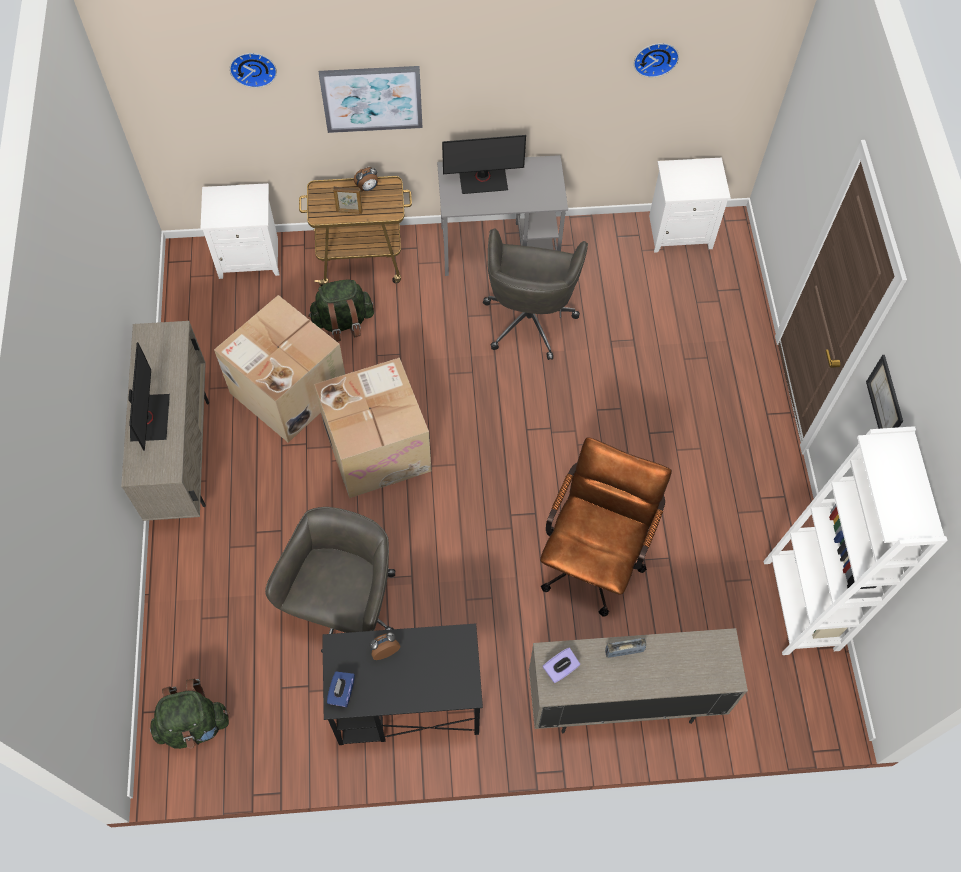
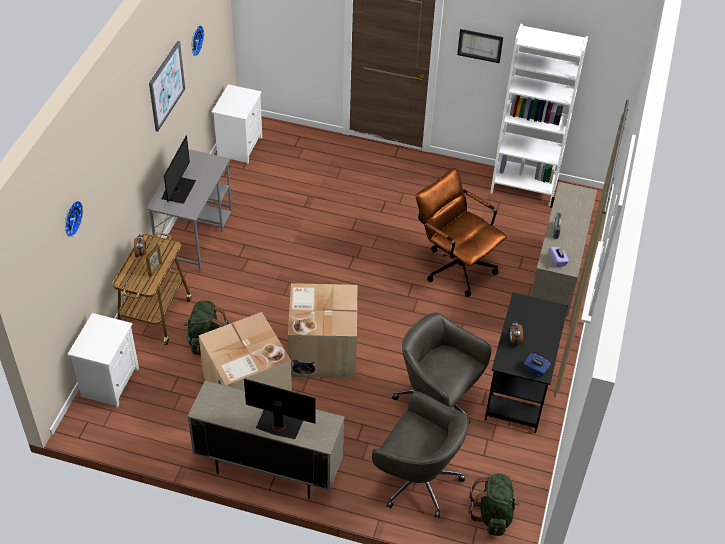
camera: 70 degrees left, 15 degrees down
picture [319,66,423,133] -> picture moved to [149,41,185,132]
grey office chair [483,228,588,360] -> grey office chair moved to [372,392,469,518]

